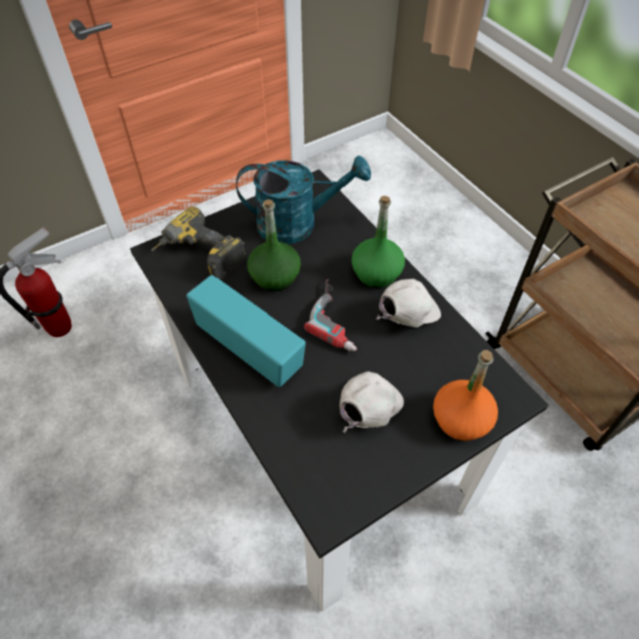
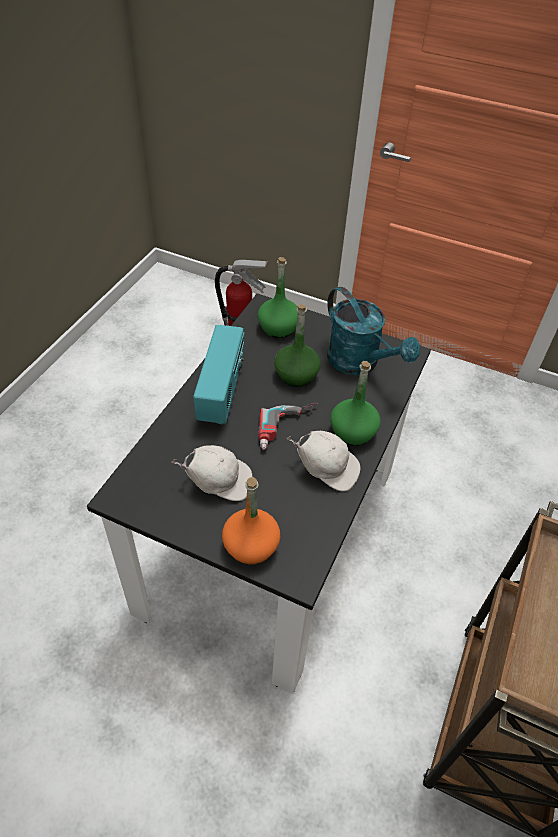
camera: 55 degrees right, 5 degrees down
power drill [151,206,246,280] -> green bottle [258,257,298,338]

